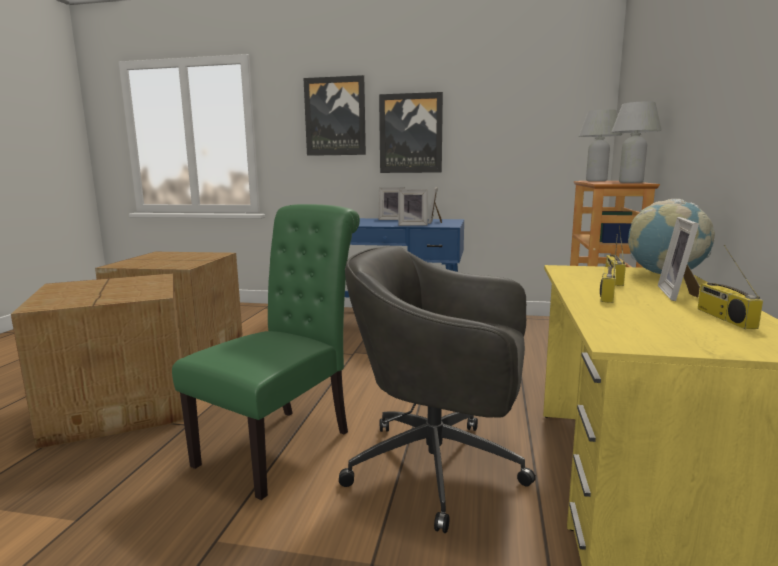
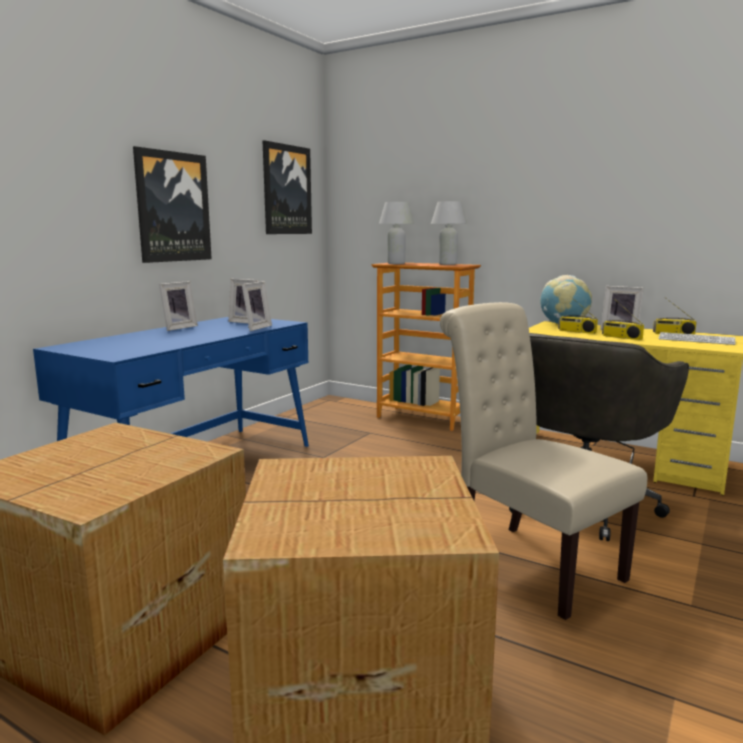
camera: 70 degrees left, 0 degrees up
green chair [172,204,360,500] -> beige chair [440,302,647,620]
picture [304,75,366,156] -> picture moved to [263,140,312,234]
none -> keyboard [658,332,736,345]

